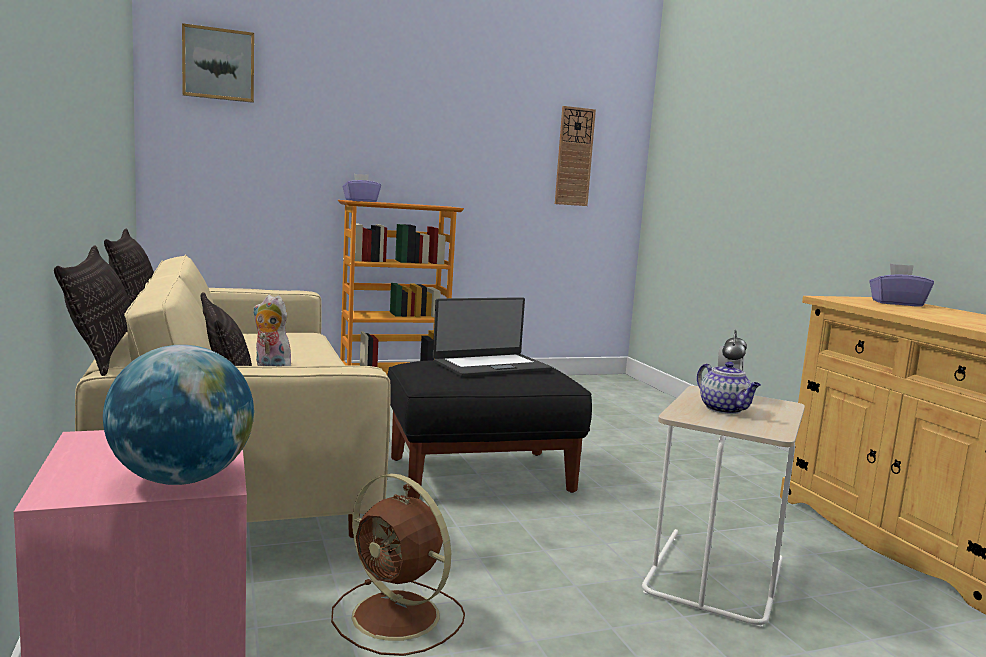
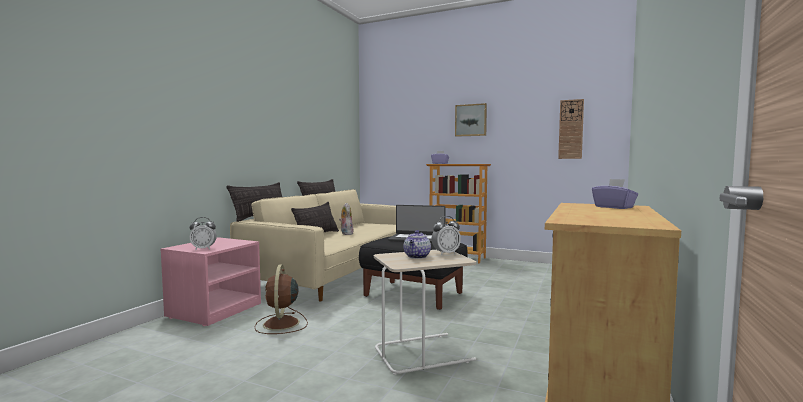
camera: 45 degrees right, 5 degrees down
globe [103,345,254,485] -> alarm clock [190,217,217,250]
picture [182,23,254,103] -> picture moved to [455,103,487,137]

